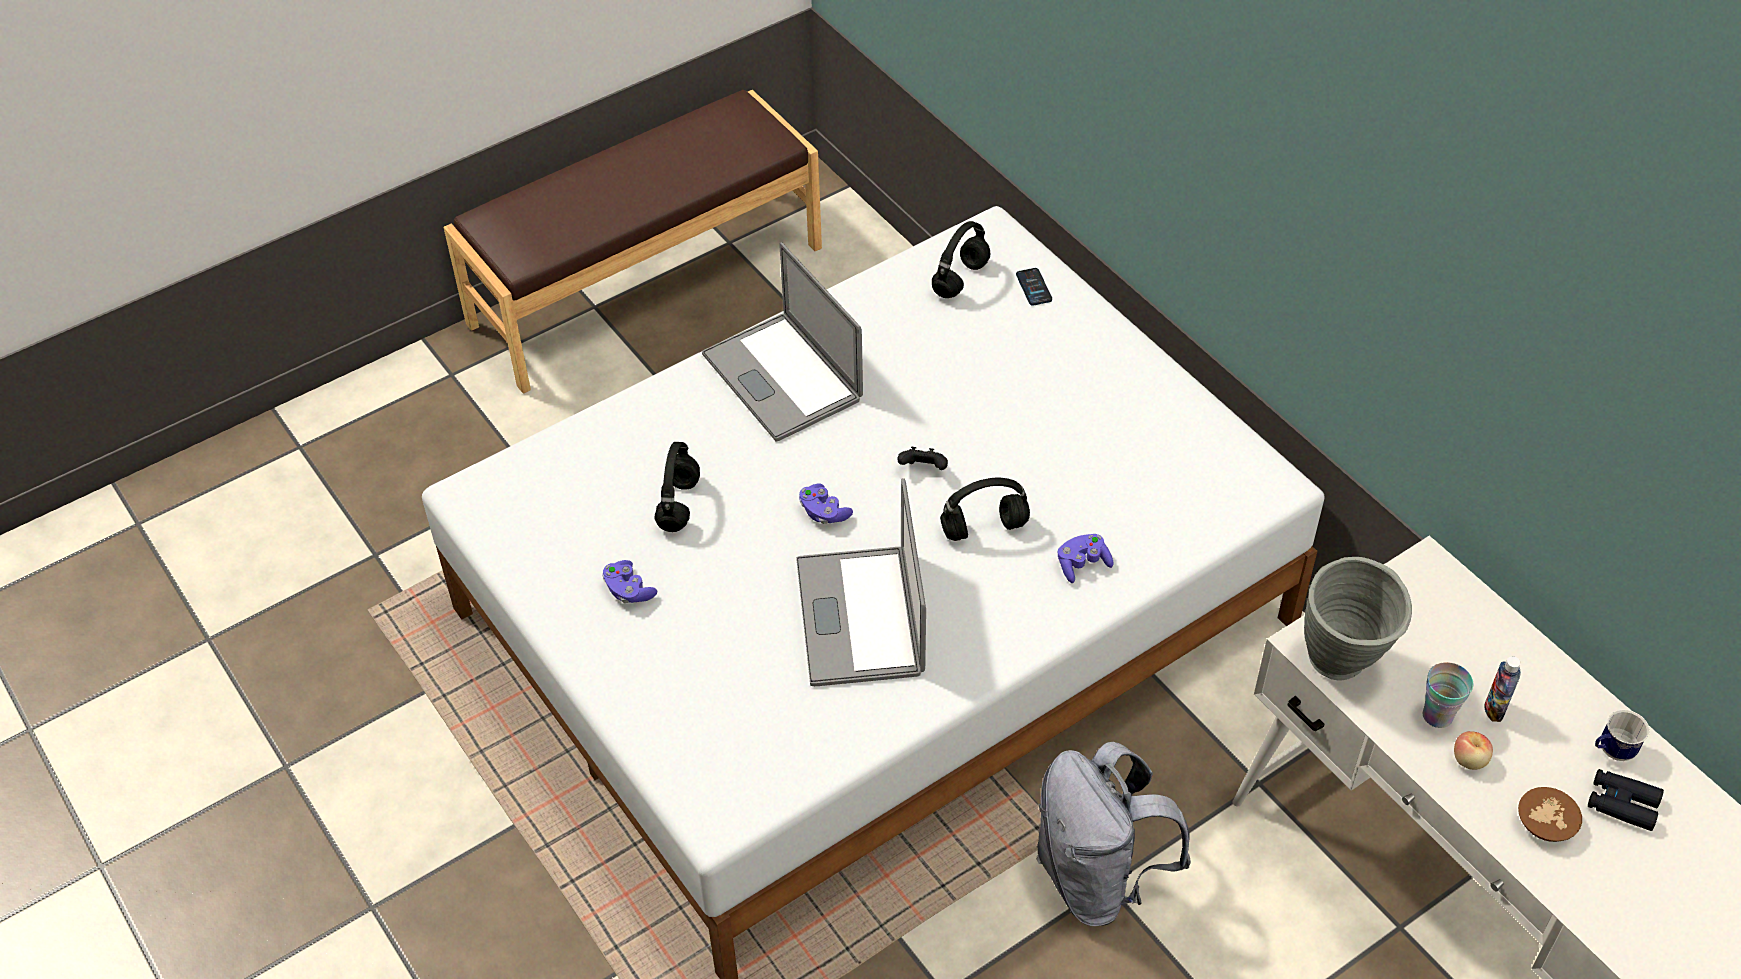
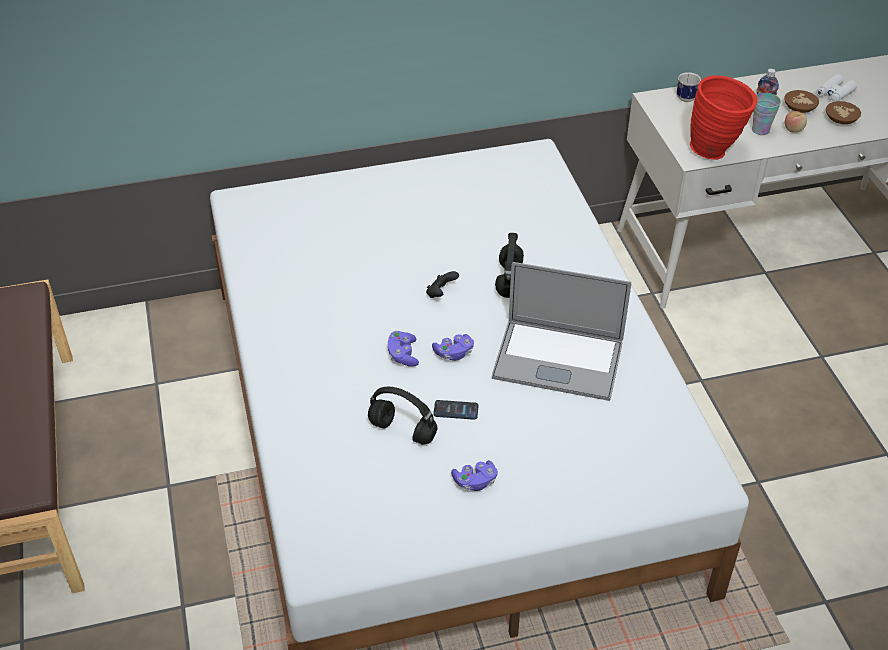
camera: 70 degrees left, 5 degrees down
laptop [702,242,863,441] -> none
black headphones [932,221,990,298] -> none
phone [1016,268,1052,305] -> phone moved to [433,400,479,420]
grey backpack [1037,742,1191,926] -> none
purple game controller [1058,534,1114,583] -> purple game controller moved to [388,331,419,367]
grey vase [1304,557,1412,681] -> red vase [690,75,757,160]
black binoculars [1588,769,1664,831] -> white binoculars [816,74,857,102]
mug [1595,710,1650,761] -> mug moved to [677,72,701,102]
none -> brown bowl [784,90,819,113]

